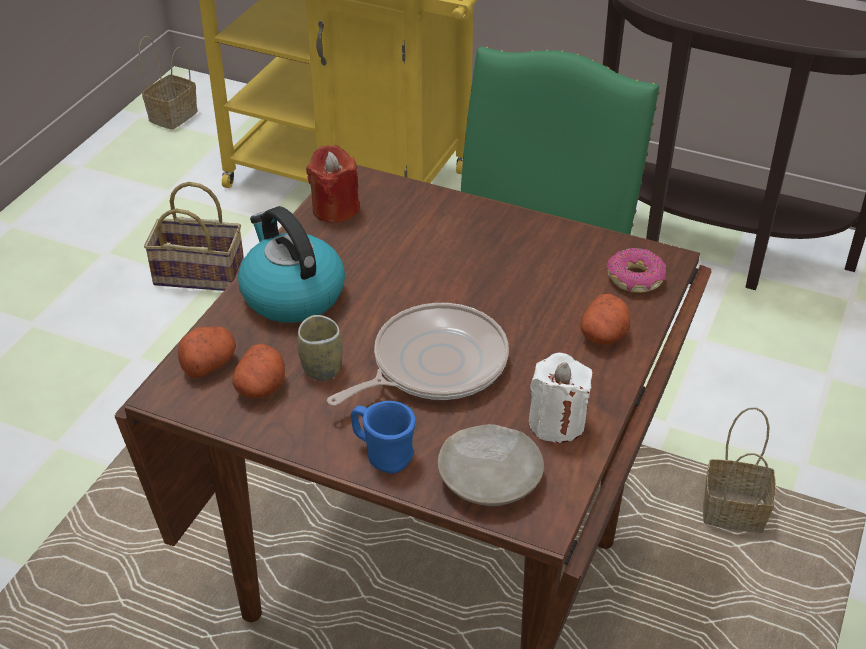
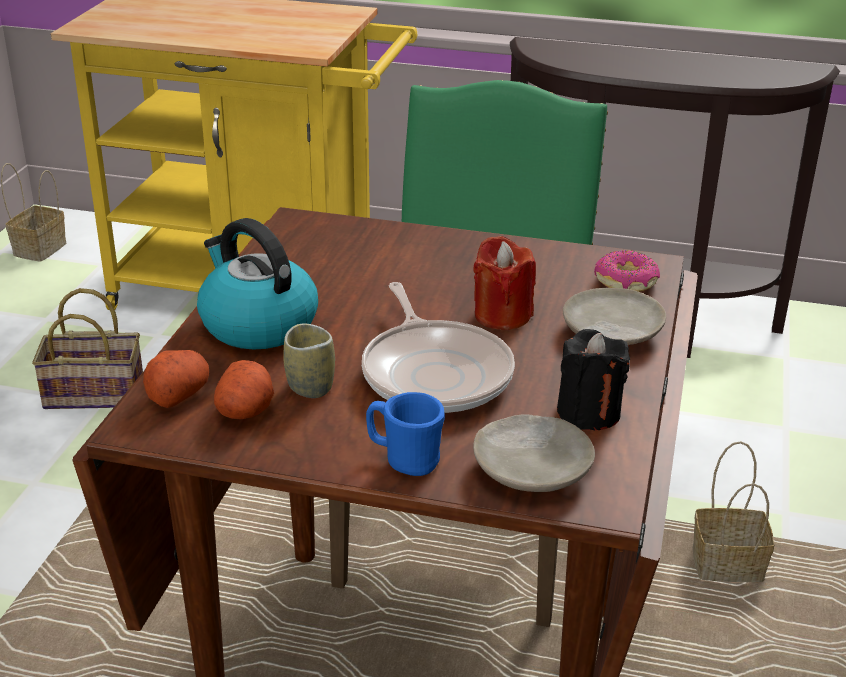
camera: 10 degrees left, 10 degrees down
red candle [306,145,360,223] -> red candle moved to [473,236,536,330]
frying pan [327,303,509,406] -> frying pan turned 120 degrees clockwise [362,282,515,413]
white candle [529,353,593,443] -> black candle [557,329,630,430]
potato [581,294,630,345] -> beige plate [563,288,666,345]

